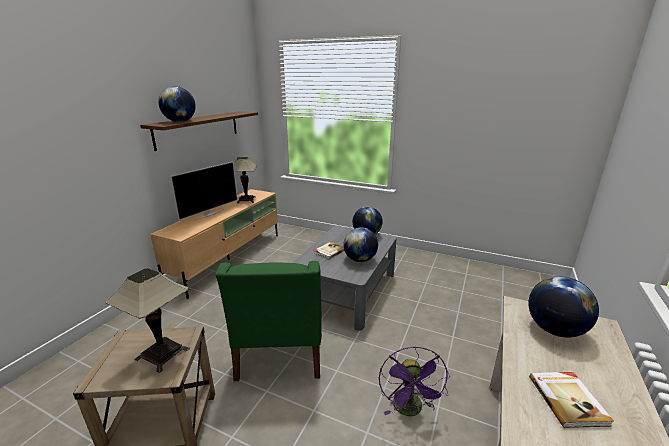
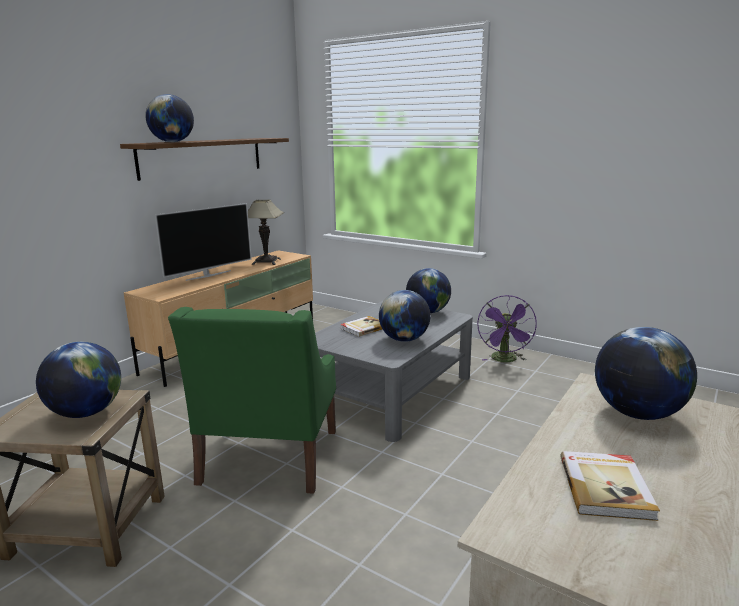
camera: 10 degrees right, 5 degrees down
table lamp [105,268,190,373] -> globe [36,342,121,418]
purple fan [379,347,450,416] -> purple fan moved to [477,295,537,362]

